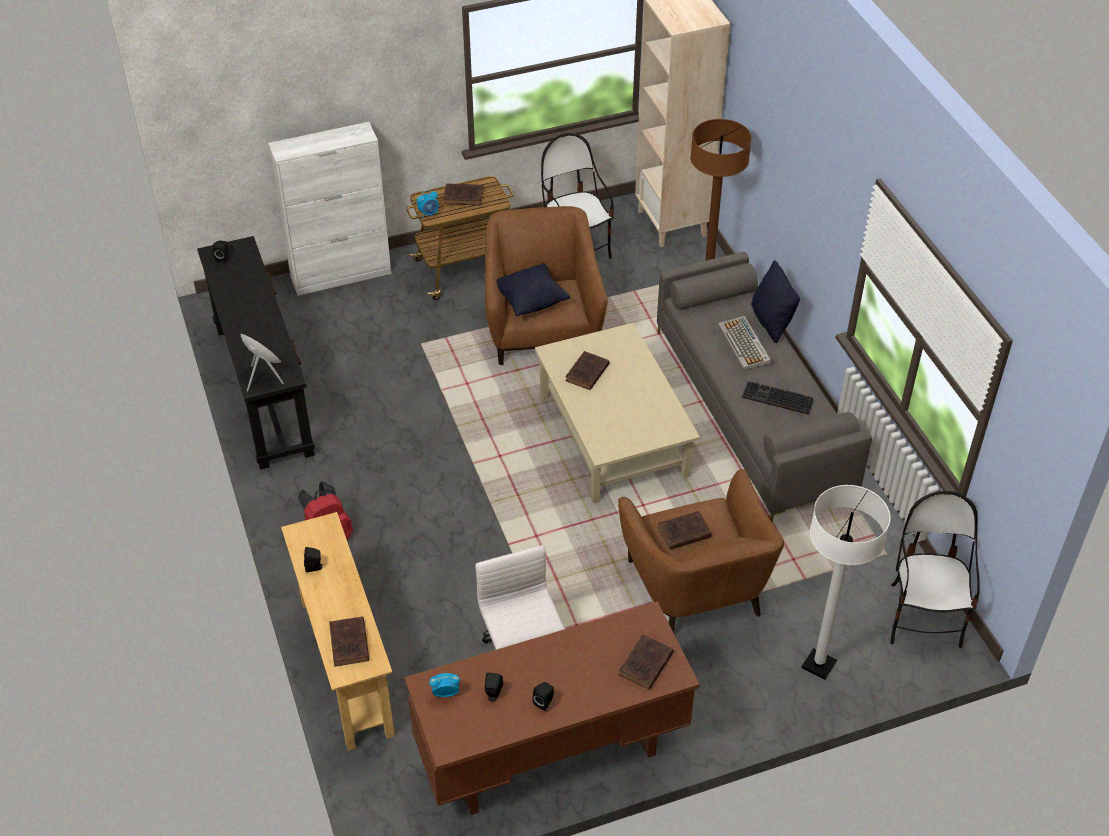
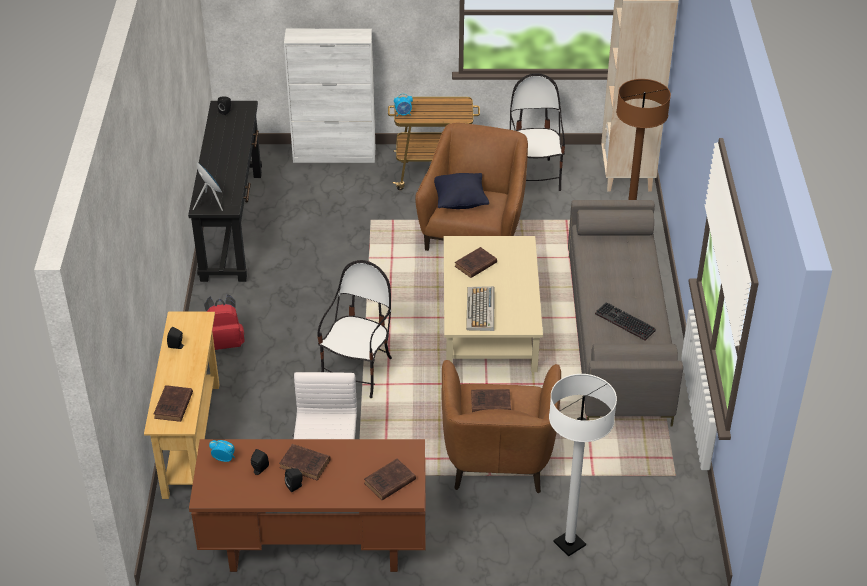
camera: 20 degrees right, 5 degrees down
brown book [443,183,483,205] -> brown book moved to [279,444,331,480]
keyboard [718,316,772,370] -> keyboard moved to [466,286,495,331]
black pillow [751,260,800,343] -> none
chair [890,491,980,648] -> chair moved to [317,260,392,398]

